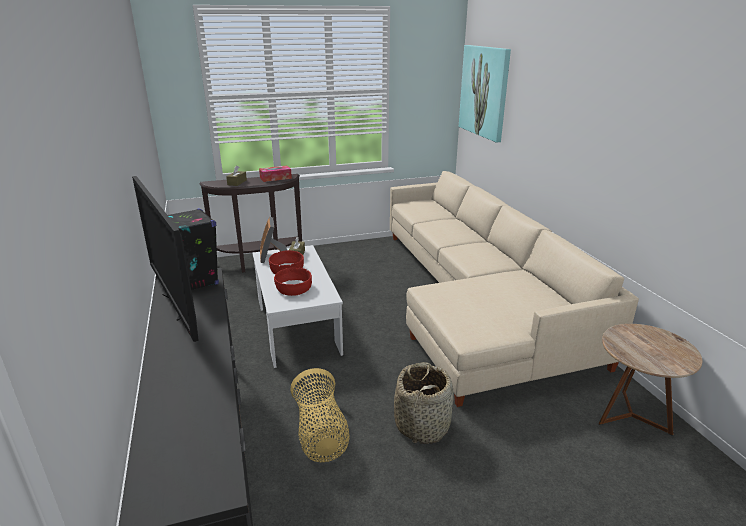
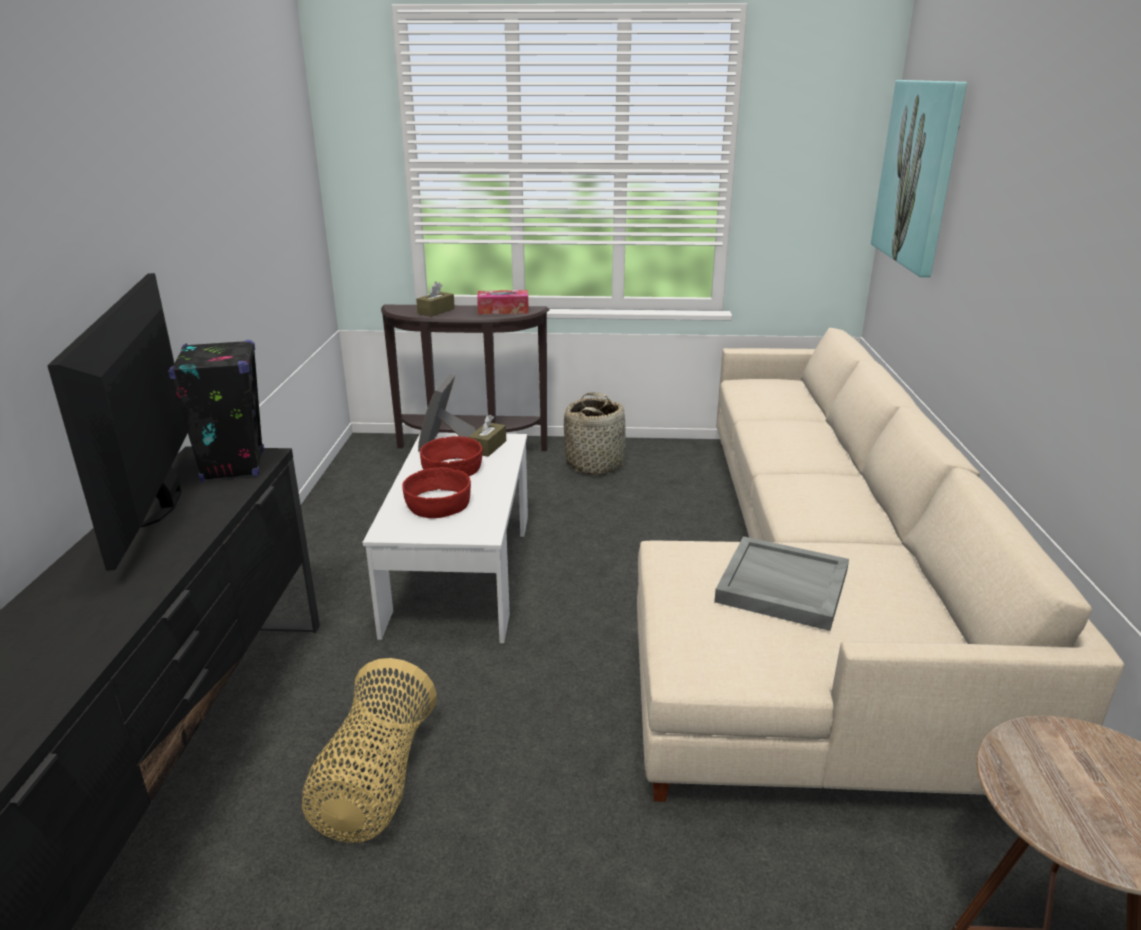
camera: 20 degrees right, 0 degrees up
basket [394,362,454,444] -> basket moved to [564,392,626,475]
none -> grey tray [714,536,849,631]

